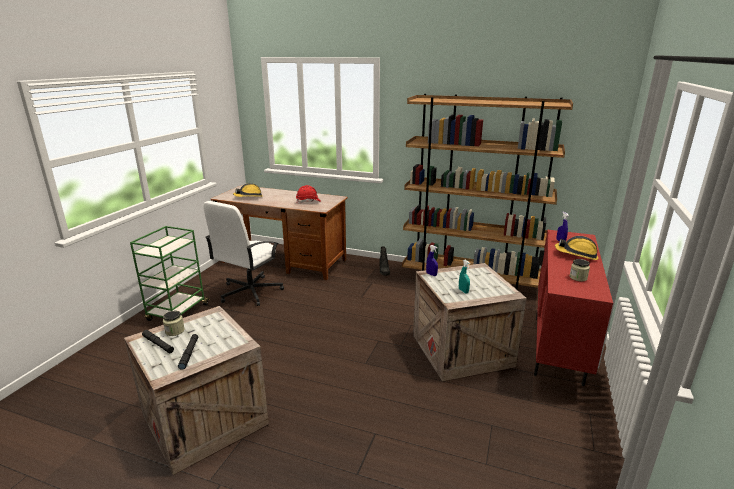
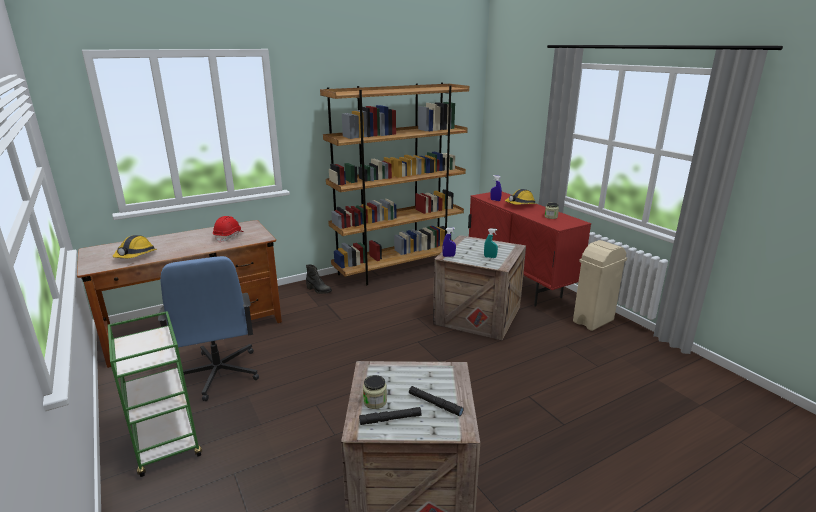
camera: 50 degrees left, 0 degrees up
white office chair [204,201,284,306] -> blue office chair [158,256,259,401]
none -> beige trash can [573,240,627,331]

